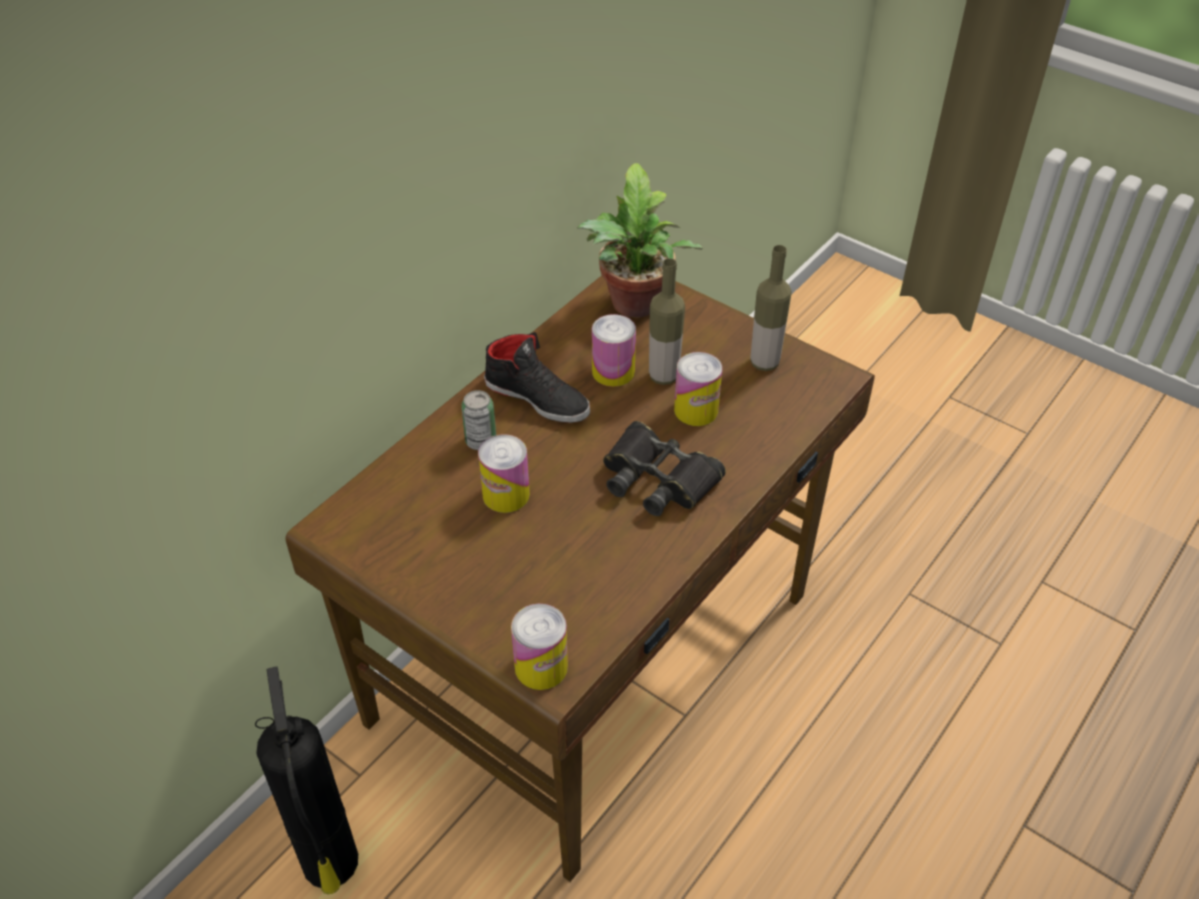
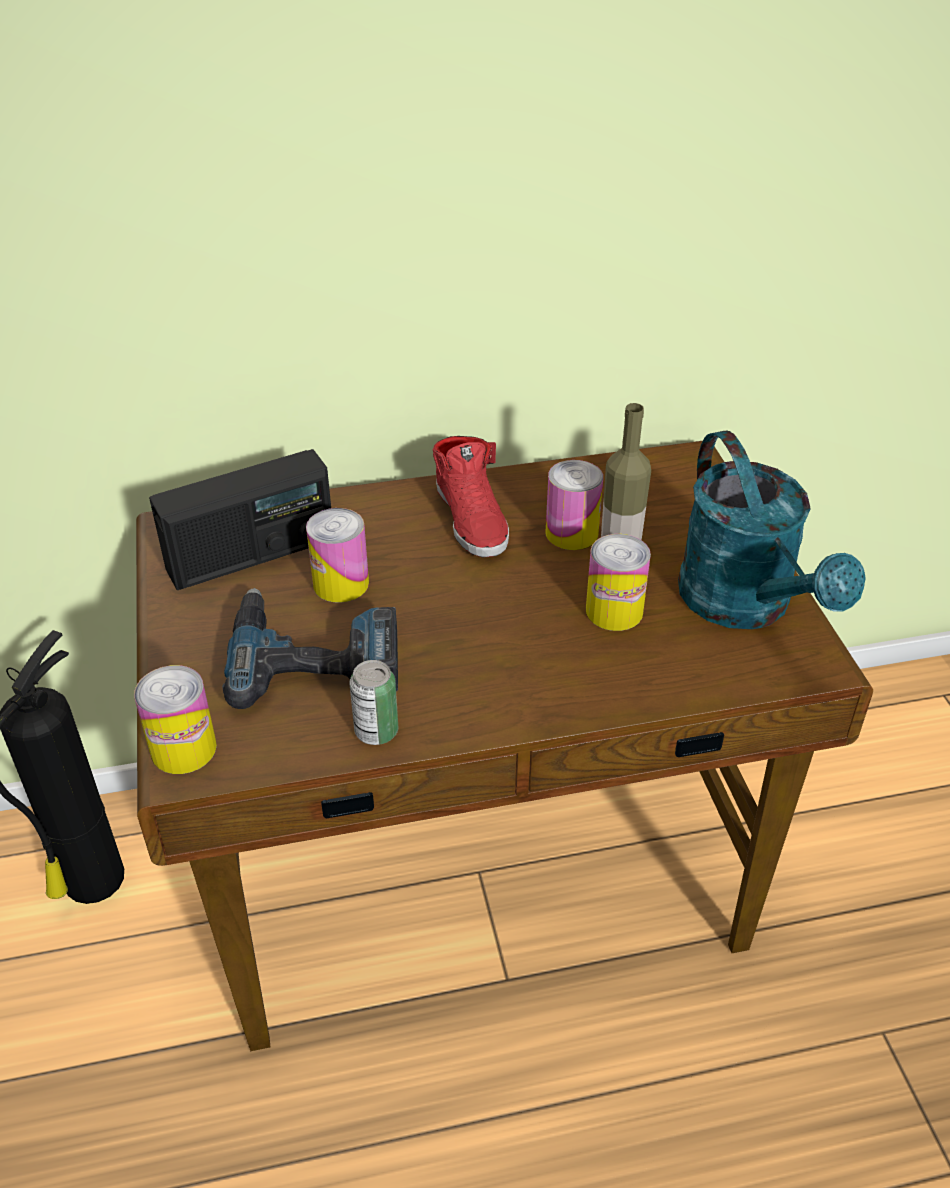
camera: 40 degrees right, 5 degrees down
can [461,390,496,450] -> can moved to [350,660,398,745]
black shoe [484,332,590,423] -> red shoe [433,436,509,558]
potted plant [578,163,703,317] -> none
black binoculars [603,421,726,516] -> none
bottle [750,245,792,371] -> turquoise watering can [678,431,866,629]
none -> radio [149,449,331,590]
none -> power drill [222,588,398,709]

